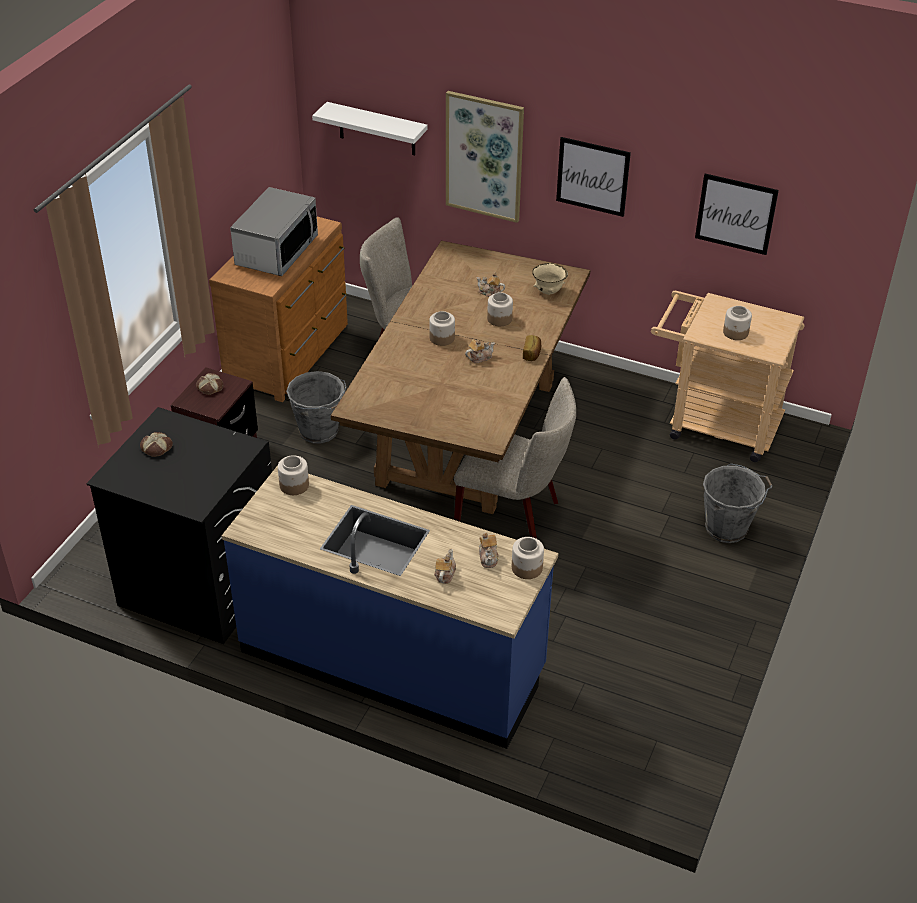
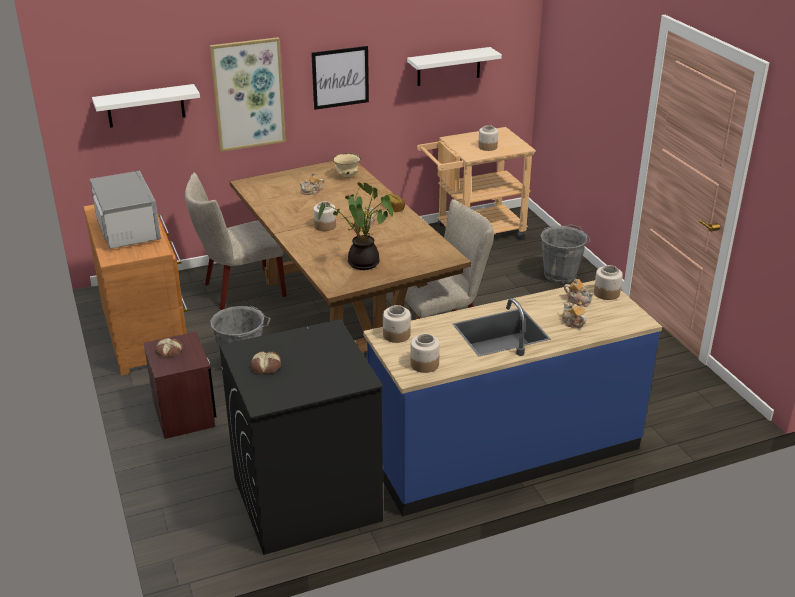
camera: 45 degrees left, 10 degrees down
jar [487,292,513,326] -> jar moved to [410,334,440,373]
picture [695,174,779,255] -> white shelf [407,47,502,86]
none -> potted plant [318,182,394,270]

